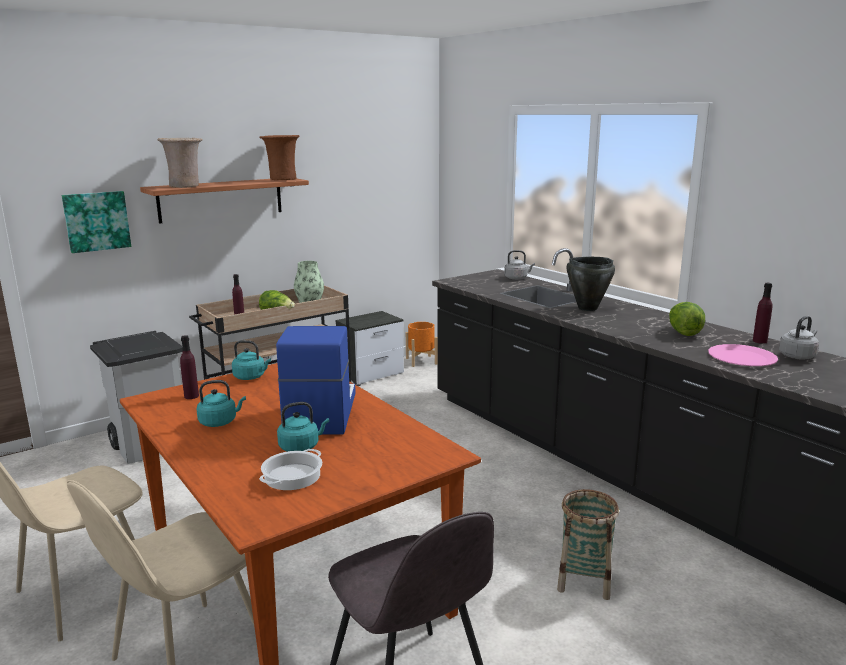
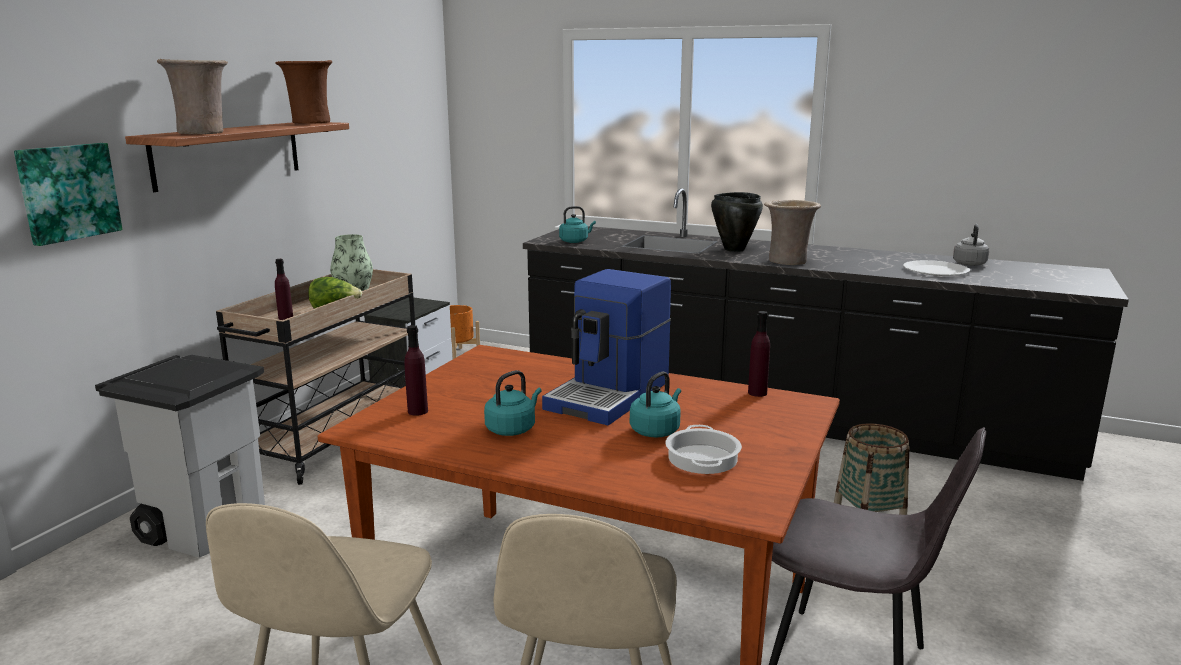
camera: 30 degrees left, 0 degrees up
turquoise kettle [232,340,271,380] -> turquoise kettle moved to [559,206,596,243]
coffee machine [276,326,356,434] -> coffee machine turned 120 degrees counterclockwise [542,269,671,425]
grey kettle [504,250,535,280] -> none
lettuce [669,302,705,336] -> none
pink plate [708,344,778,366] -> white plate [903,260,970,276]
purple bottle [753,283,772,344] -> purple bottle moved to [748,311,770,397]
none -> beige vase [764,200,821,265]

